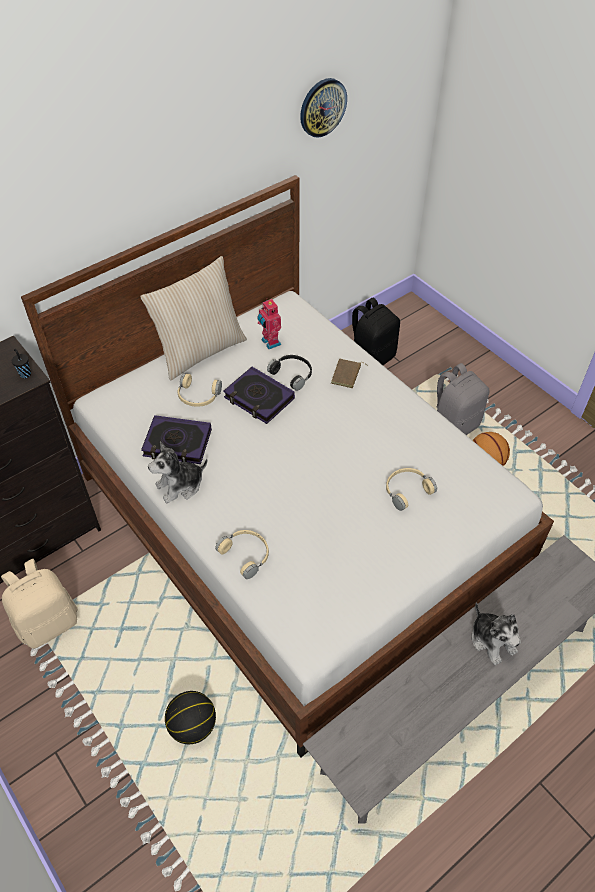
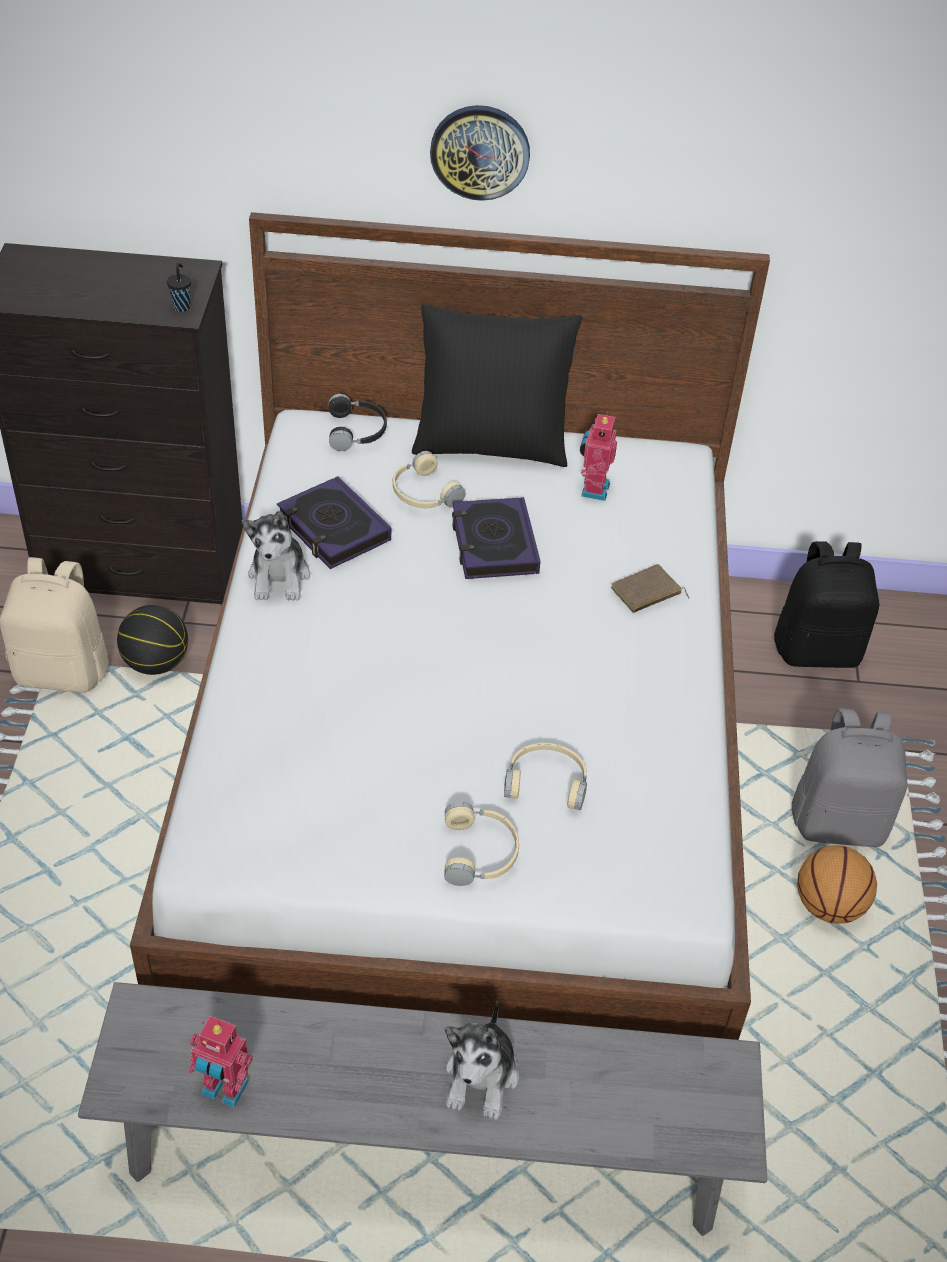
camera: 40 degrees right, 5 degrees down
beige pillow [140,256,247,380] -> black pillow [412,304,582,467]
plush toy [148,442,207,503] -> plush toy turned 105 degrees counterclockwise [242,510,310,601]
basketball [165,691,216,744] -> basketball moved to [117,605,188,675]
beige headphones [215,530,269,579] -> beige headphones moved to [444,802,519,886]
black headphones [267,355,312,391] -> black headphones moved to [328,394,387,451]
wall clock [300,78,347,137] -> wall clock moved to [430,105,530,201]
none -> toy robot [188,1016,253,1108]

